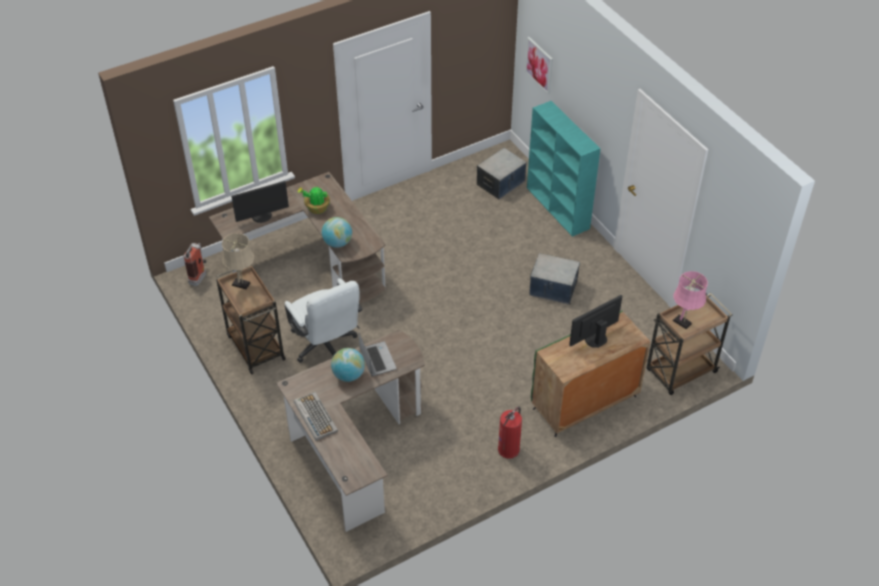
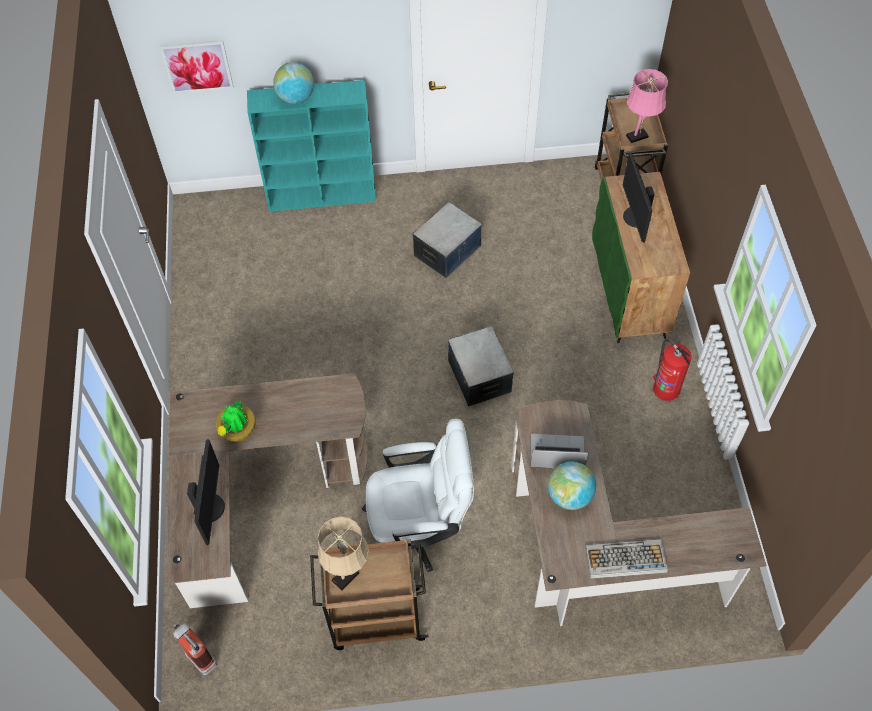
camera: 65 degrees left, 10 degrees up
globe [322,217,352,248] -> globe moved to [273,62,314,104]
storage box [477,148,527,199] -> storage box moved to [448,326,514,407]

